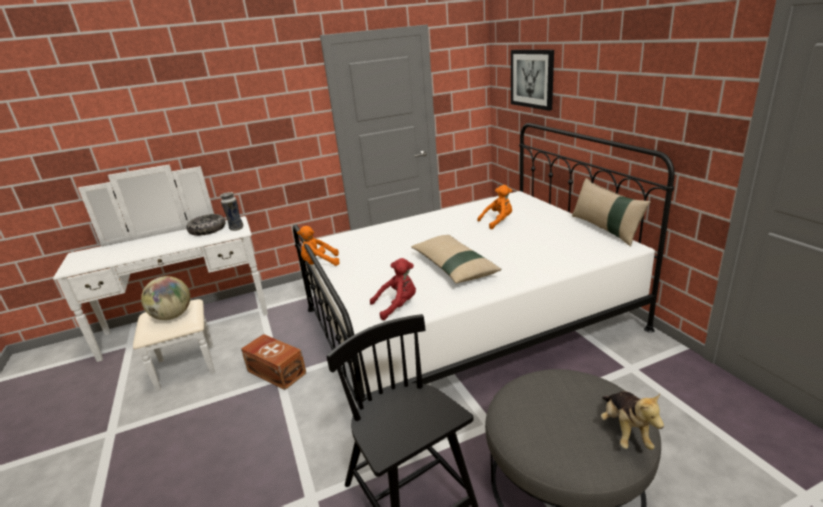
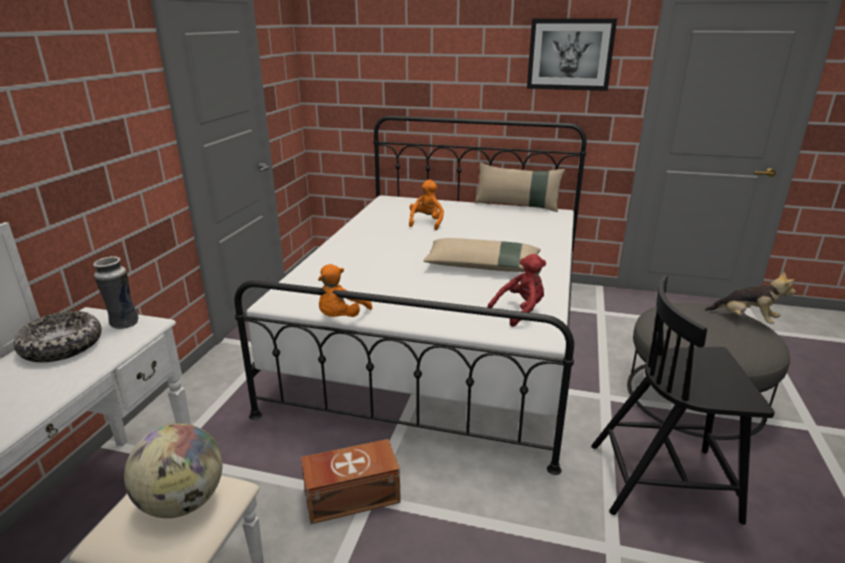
camera: 55 degrees left, 0 degrees up
red plush toy [370,258,416,320] -> red plush toy turned 45 degrees clockwise [487,254,546,327]
picture [511,50,554,111] -> picture moved to [527,18,617,91]

